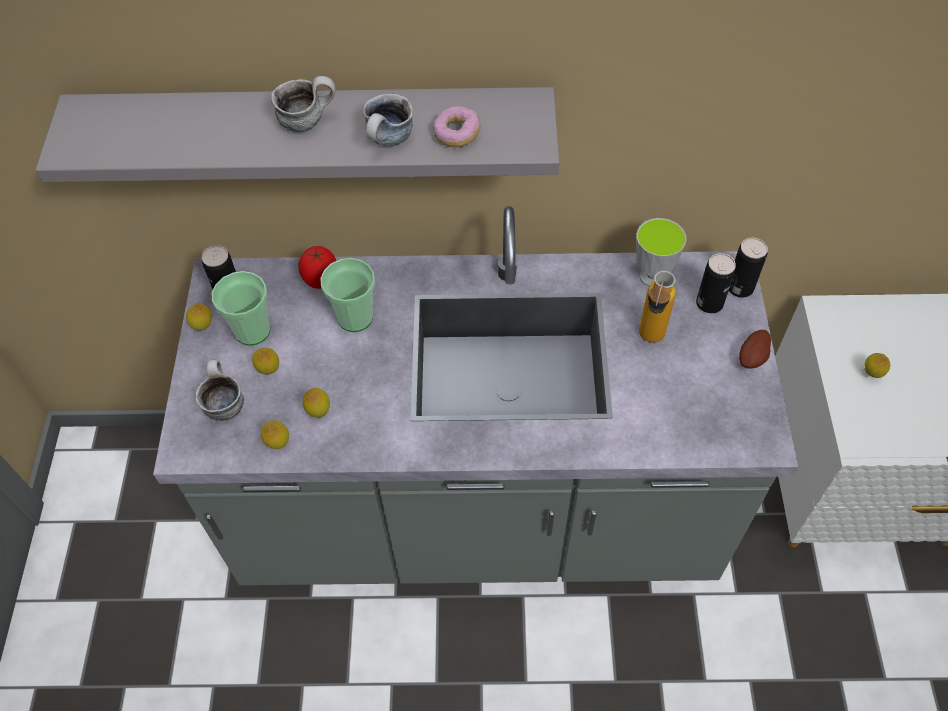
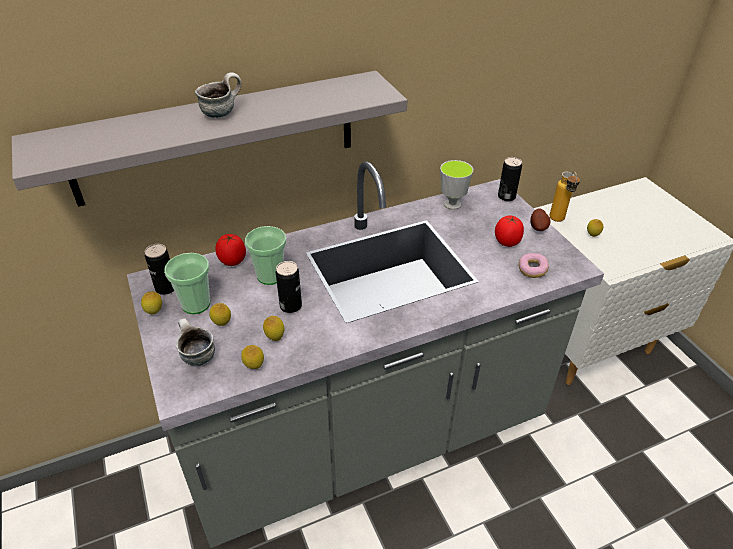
camera: 25 degrees left, 15 degrees down
mug [363,93,413,146] -> none
donut [433,106,481,147] -> donut moved to [519,253,549,278]
bottle [639,271,676,343] -> bottle moved to [549,172,580,222]
can [696,253,736,313] -> can moved to [276,261,302,313]
none -> tomato [495,216,524,247]

